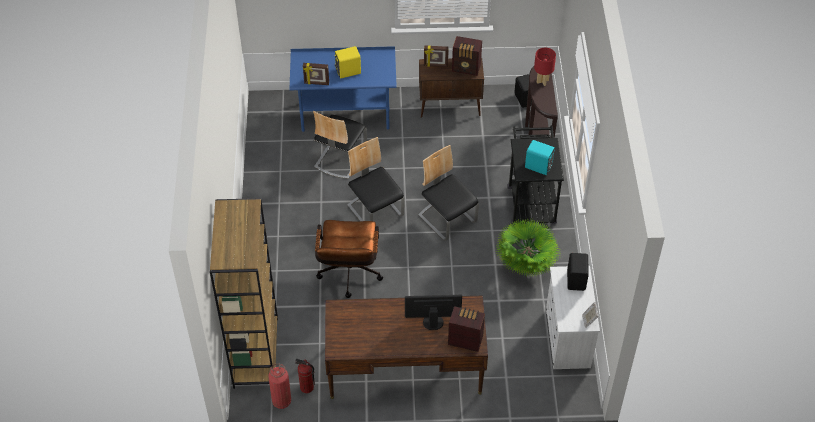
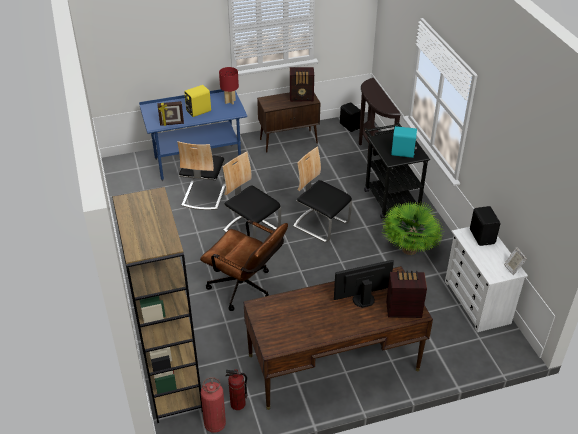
camera: 15 degrees left, 10 degrees down
brown office chair [315,220,383,298] -> brown office chair turned 45 degrees counterclockwise [200,220,288,311]
picture frame [424,45,449,67] -> none
red table lamp [534,47,556,86] -> red table lamp moved to [219,67,239,105]

